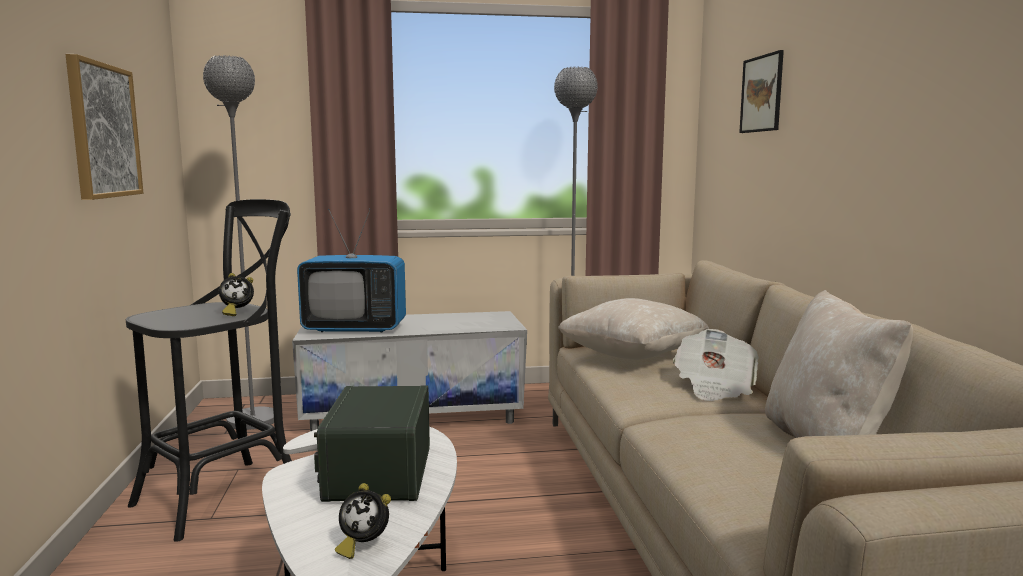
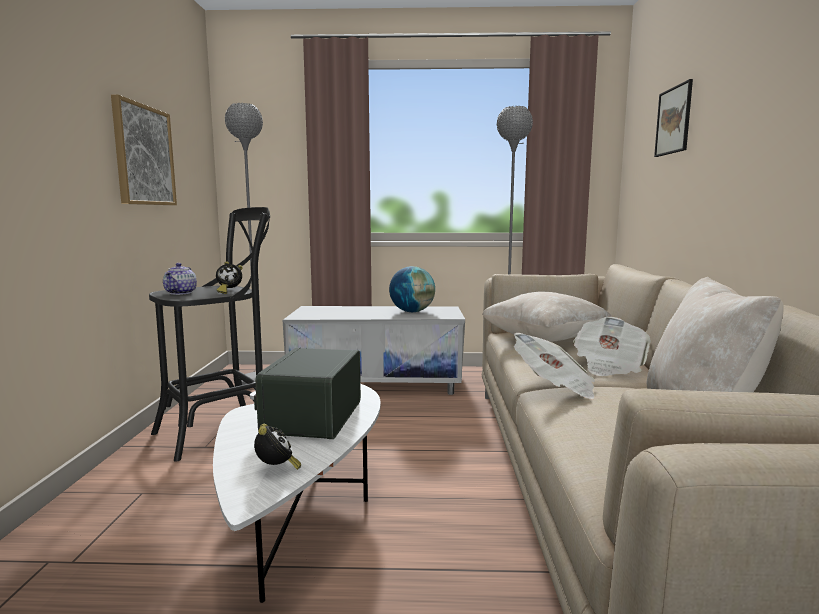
camera: 10 degrees right, 0 degrees up
television [297,209,406,333] -> none
alarm clock [335,483,391,559] -> alarm clock turned 135 degrees counterclockwise [254,424,301,470]
none -> teapot [163,263,197,295]
none -> globe [389,266,435,312]
none -> newspaper [514,333,595,400]

